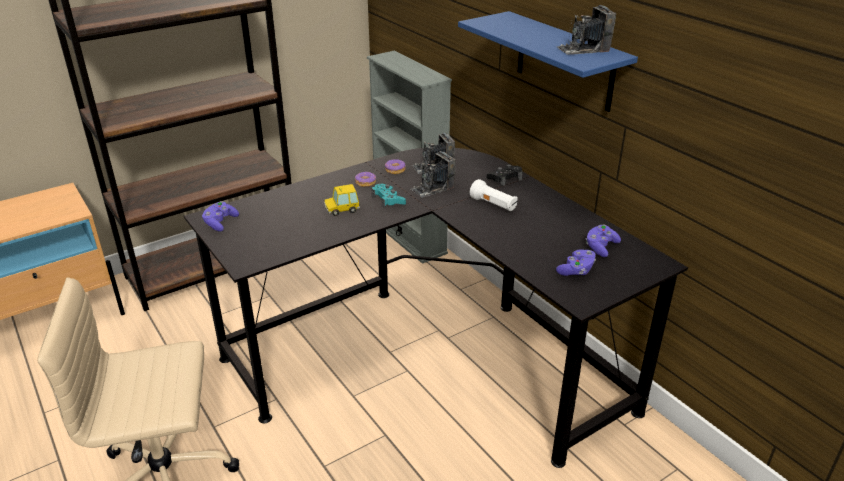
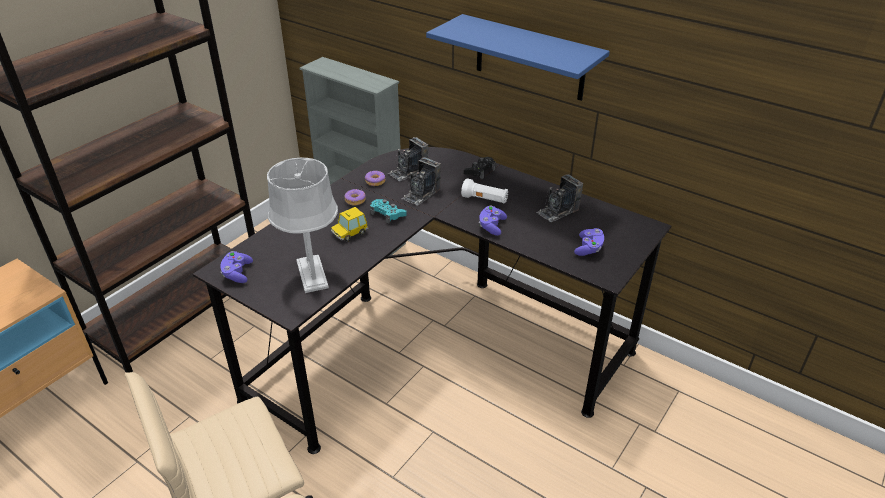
camera: 20 degrees left, 5 degrees up
camera [557,5,616,55] -> camera moved to [536,174,583,222]
purple game controller [586,225,621,257] -> purple game controller moved to [479,206,507,236]
none -> grey table lamp [267,158,338,293]

